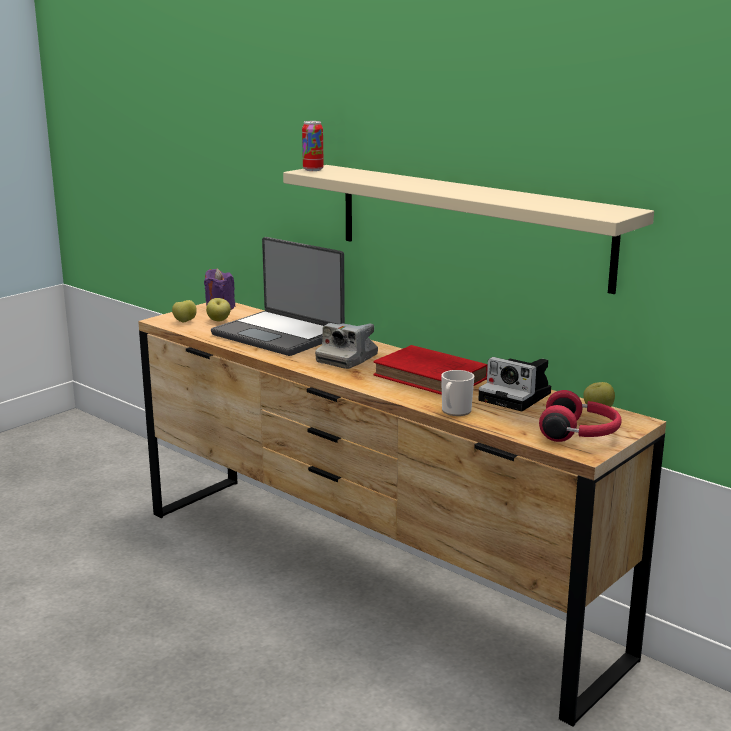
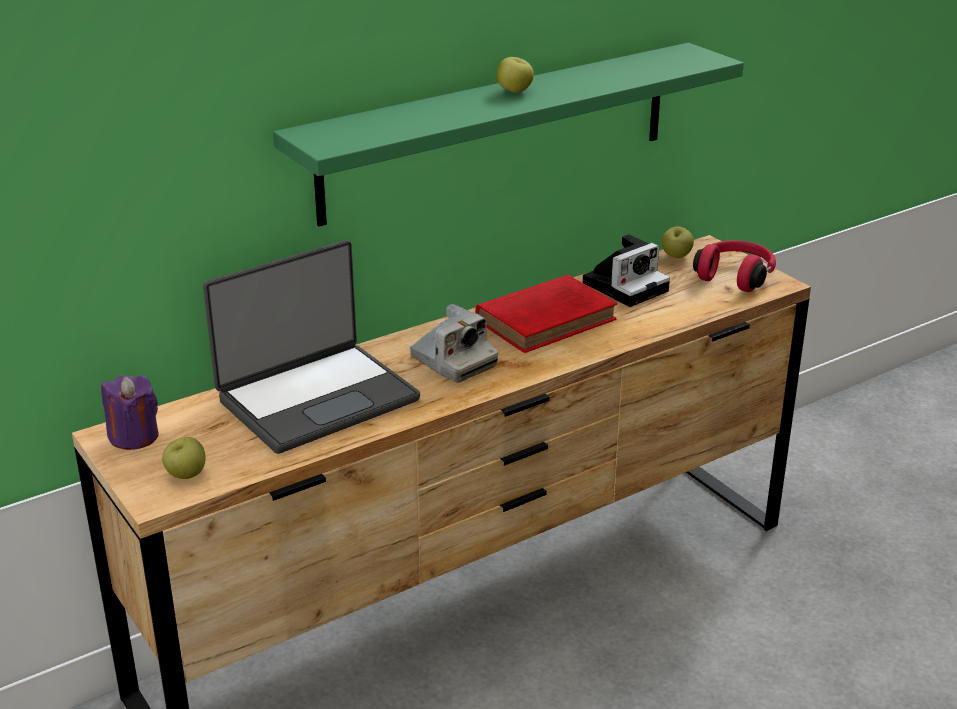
camera: 75 degrees left, 10 degrees up
apple [206,298,231,321] -> apple moved to [497,57,534,93]
beige shelf [283,165,654,294] -> green shelf [273,43,744,226]
can [302,121,324,171] -> none
mug [441,370,474,416] -> none

